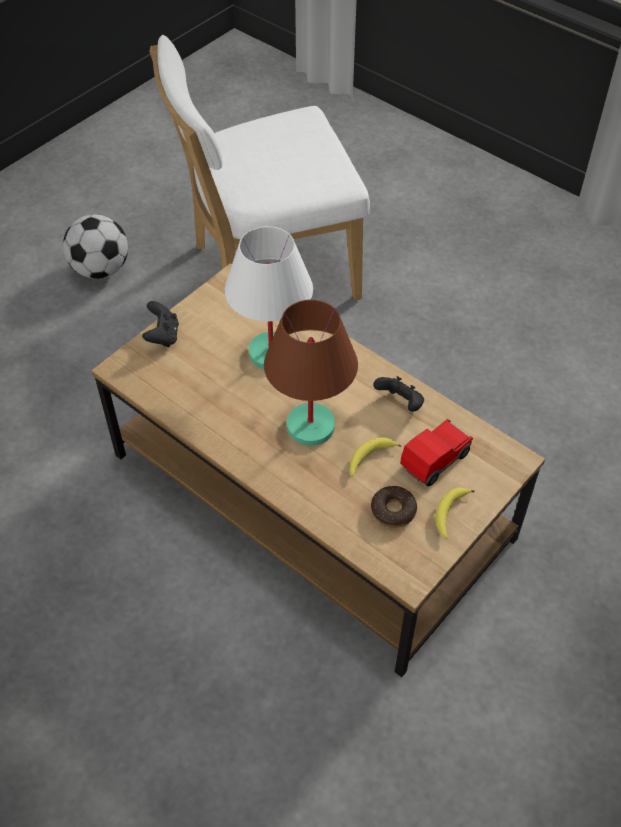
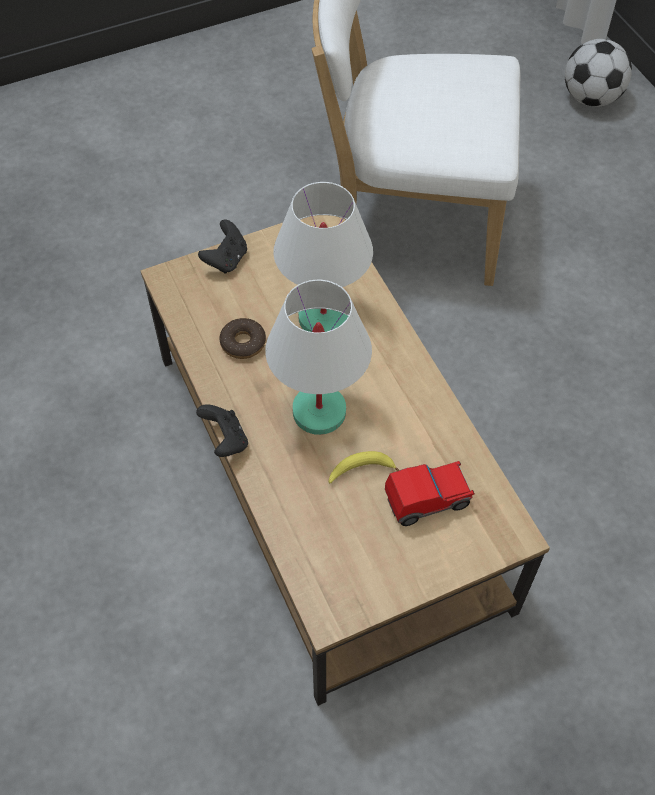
camera: 25 degrees right, 5 degrees up
football [63,214,128,279] -> football moved to [565,39,632,107]
brown table lamp [264,300,358,446] -> white table lamp [265,280,372,435]
donut [371,486,417,528] -> donut moved to [220,318,266,359]
black game controller [373,376,424,412] -> black game controller moved to [196,404,248,457]
banana [435,488,475,539] -> none

